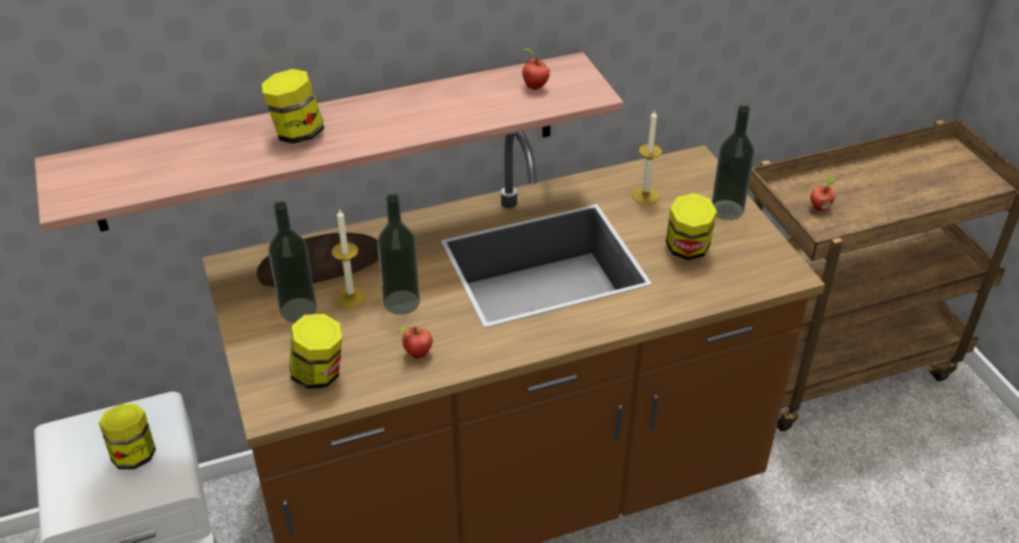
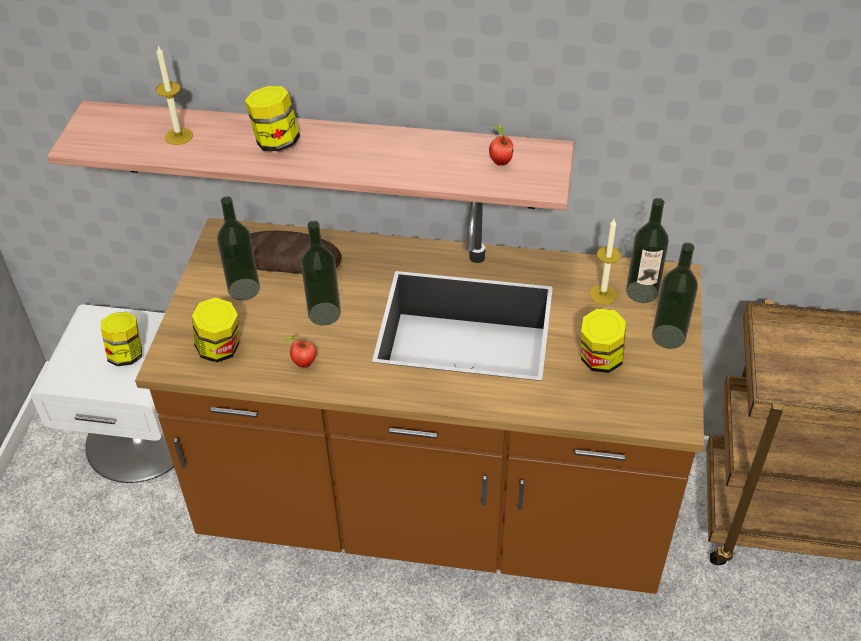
camera: 30 degrees right, 5 degrees up
candle [332,208,366,308] -> candle moved to [156,46,193,145]
apple [810,175,835,211] -> none
none -> bottle [626,198,669,303]

